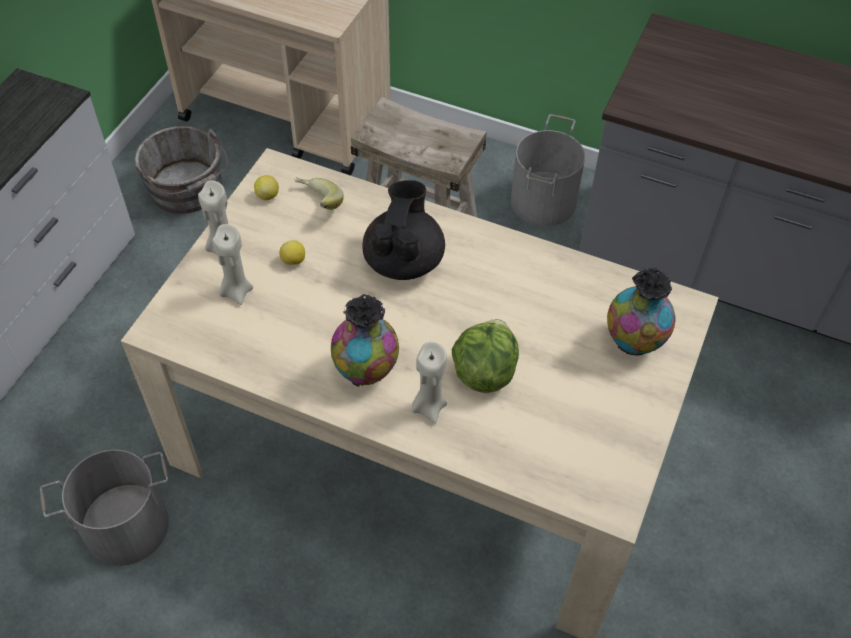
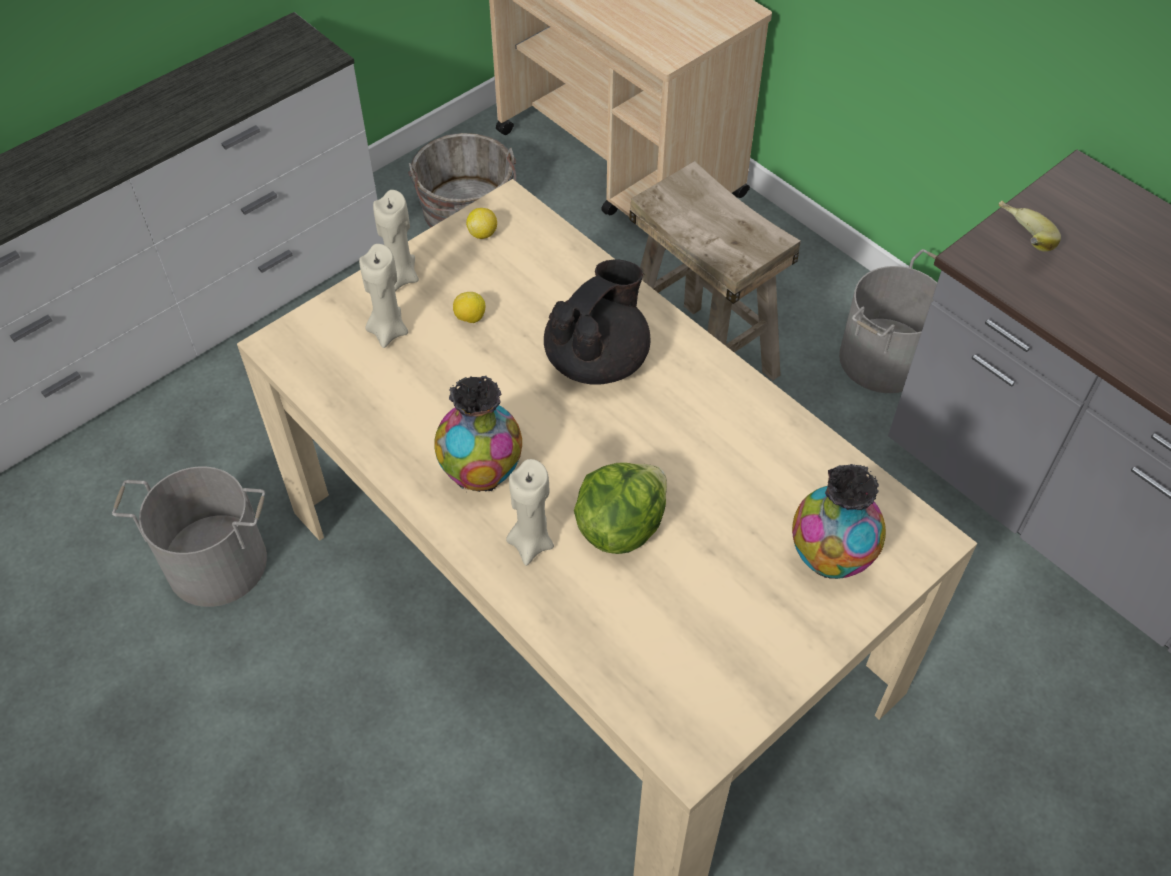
camera: 25 degrees right, 0 degrees up
banana [295,177,344,210] -> banana moved to [999,201,1061,252]

